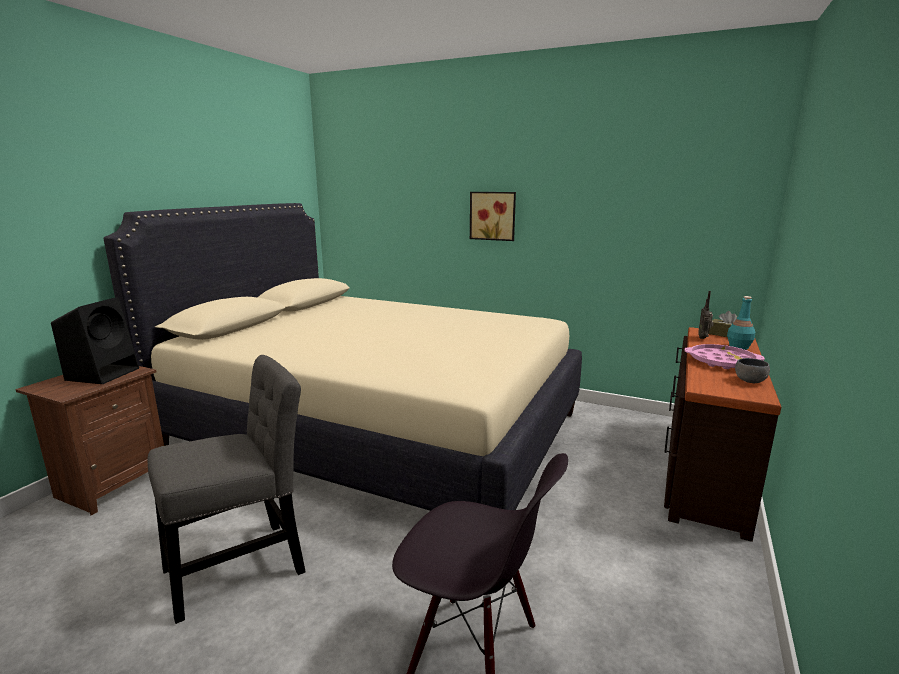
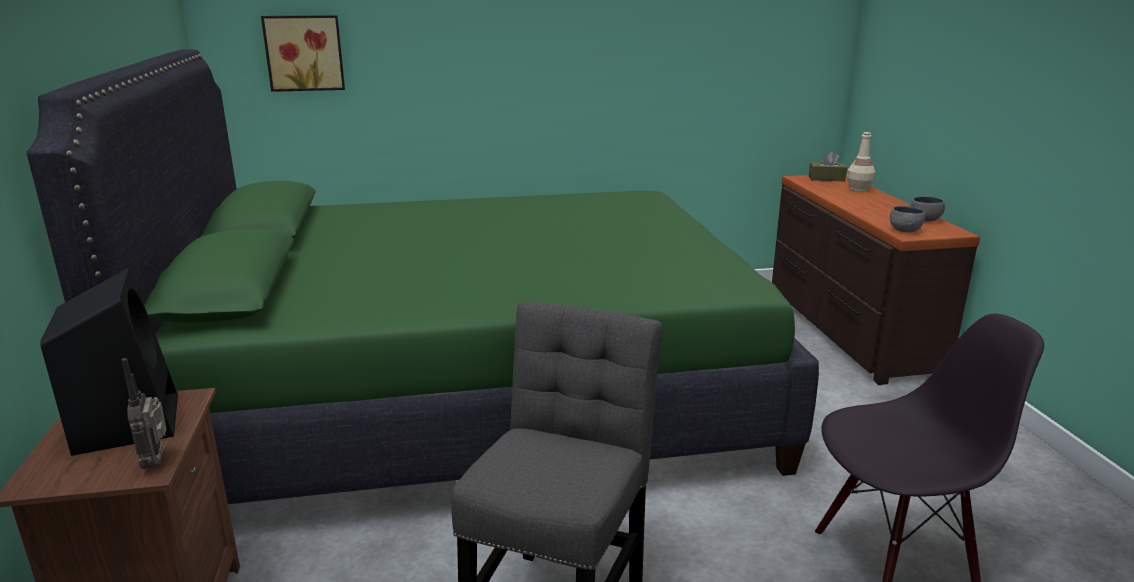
camera: 35 degrees left, 5 degrees up
beige bed [103,203,582,511] -> green bed [27,49,819,504]
picture [470,192,516,241] -> picture moved to [261,15,345,92]
pink tray [684,344,765,369] -> none
radio [698,291,714,339] -> radio moved to [122,358,167,469]
turquoise bottle [727,296,755,350] -> beige bottle [847,132,875,192]
none -> grey bowl [890,206,925,232]

